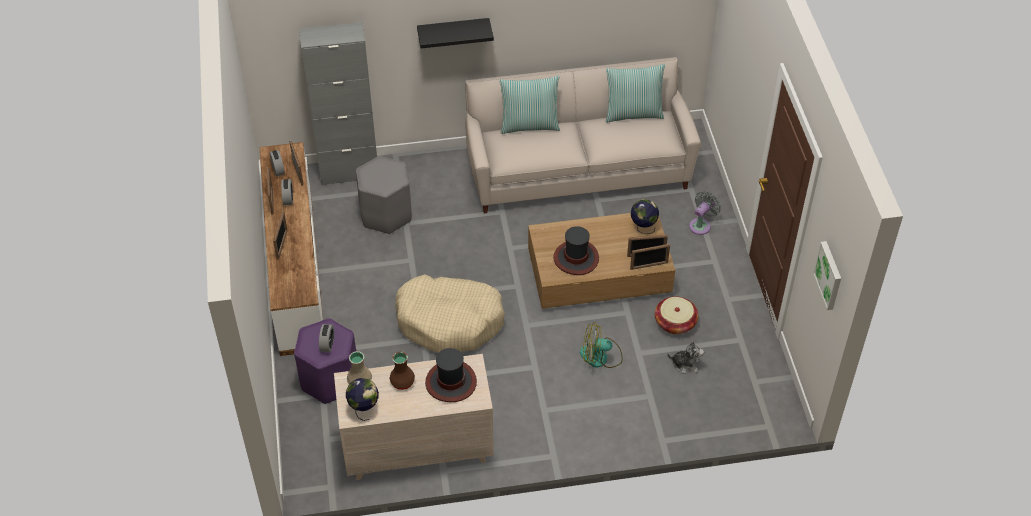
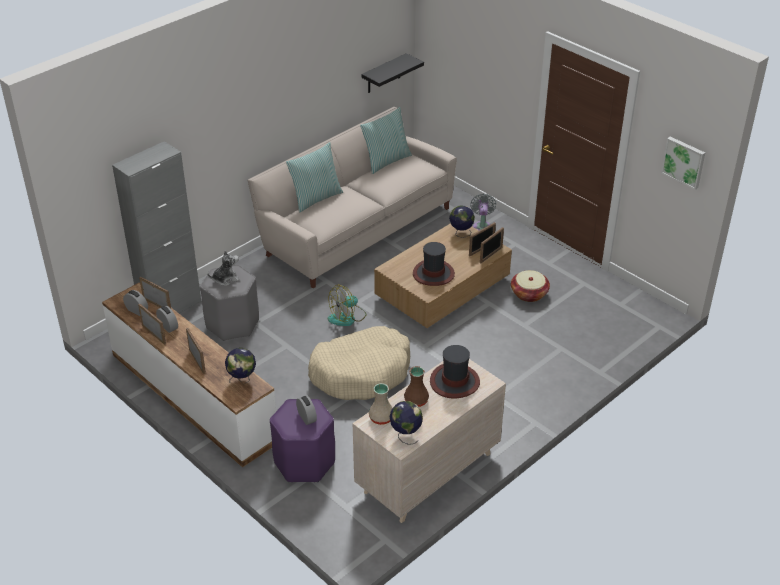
camera: 35 degrees left, 10 degrees down
black shelf [417,18,494,48] -> black shelf moved to [361,53,424,93]
fan [580,322,623,368] -> fan moved to [328,285,366,326]
plush toy [667,341,704,374] -> plush toy moved to [208,250,240,286]
none -> globe [225,348,256,385]

